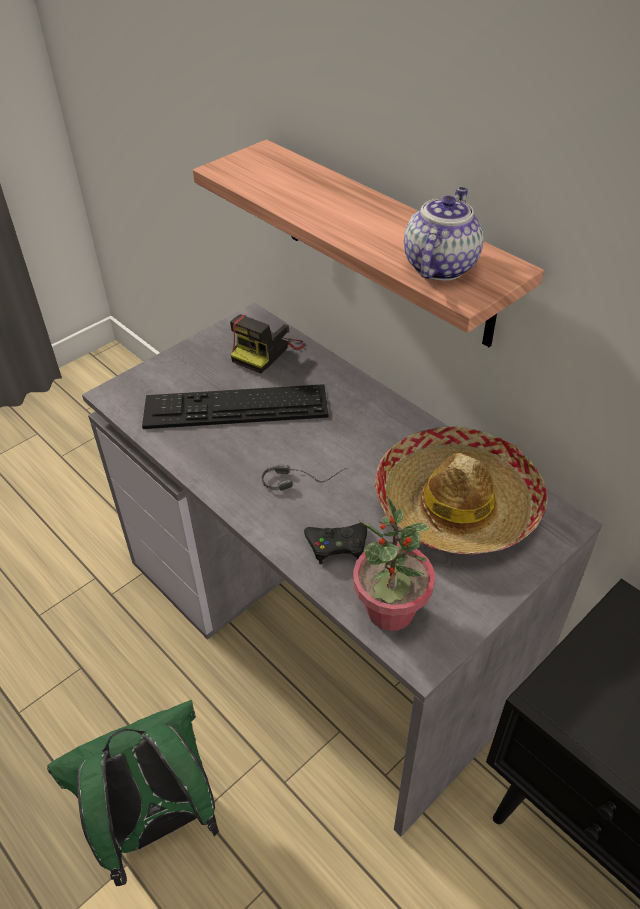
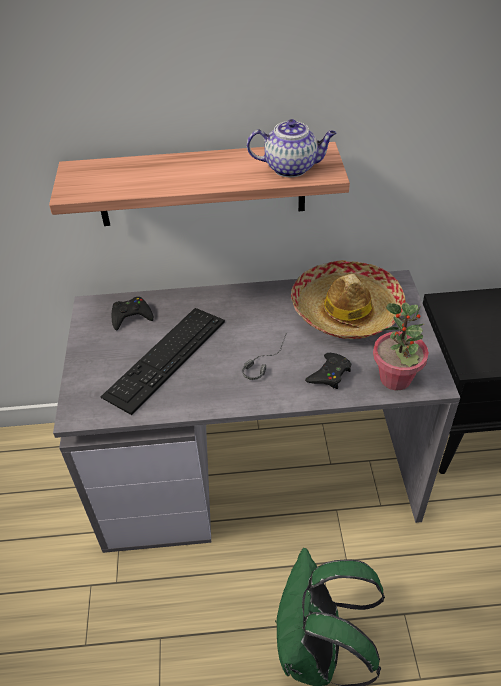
camera: 50 degrees left, 0 degrees up
camera [230,315,305,373] -> black game controller [112,297,154,330]
teapot [404,187,484,281] -> teapot turned 120 degrees clockwise [247,119,337,177]

